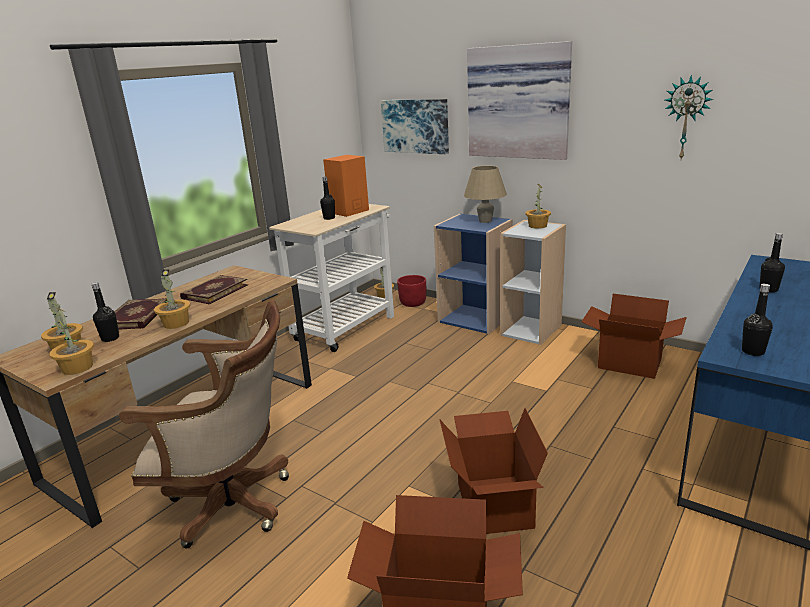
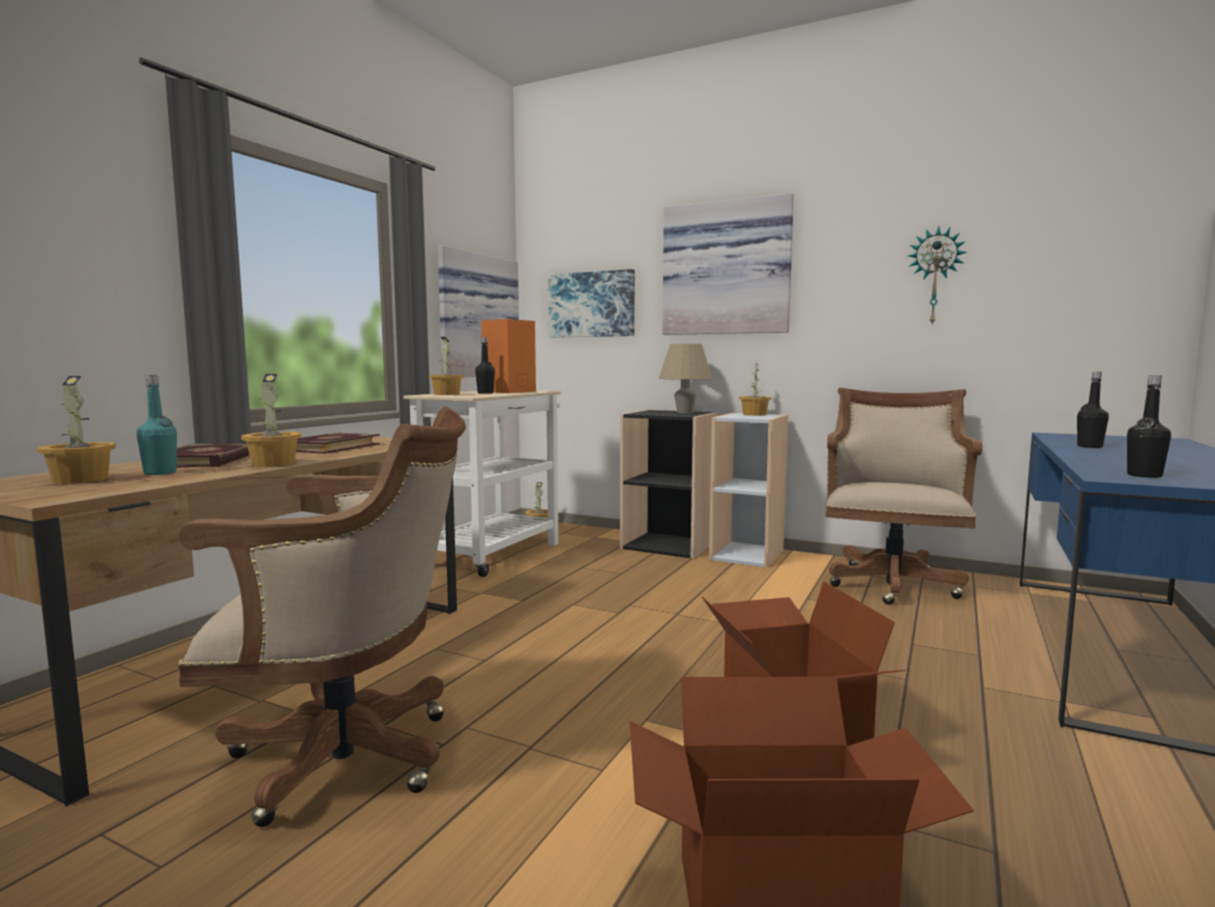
camera: 10 degrees left, 15 degrees down
potted plant [50,308,94,375] -> potted plant moved to [429,337,464,395]
black bottle [92,282,119,342] -> turquoise bottle [136,375,177,475]
red planter [397,275,426,307] -> none
blue bookcase [434,214,513,334] -> black bookcase [620,410,718,559]
cardboard box [581,294,687,379] -> office chair [825,388,982,604]
none -> picture [438,245,519,377]

